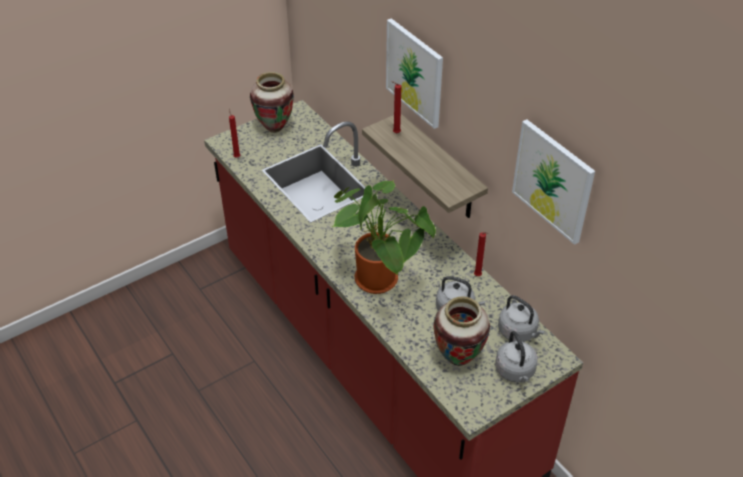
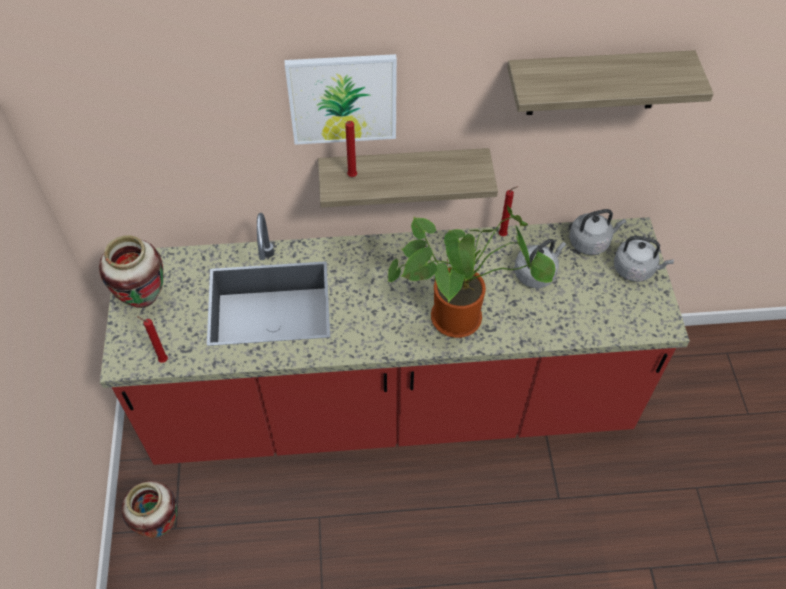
camera: 60 degrees left, 10 degrees up
vase [433,296,490,366] -> vase moved to [122,481,177,538]
picture [512,119,595,245] -> shelf [507,50,714,115]

